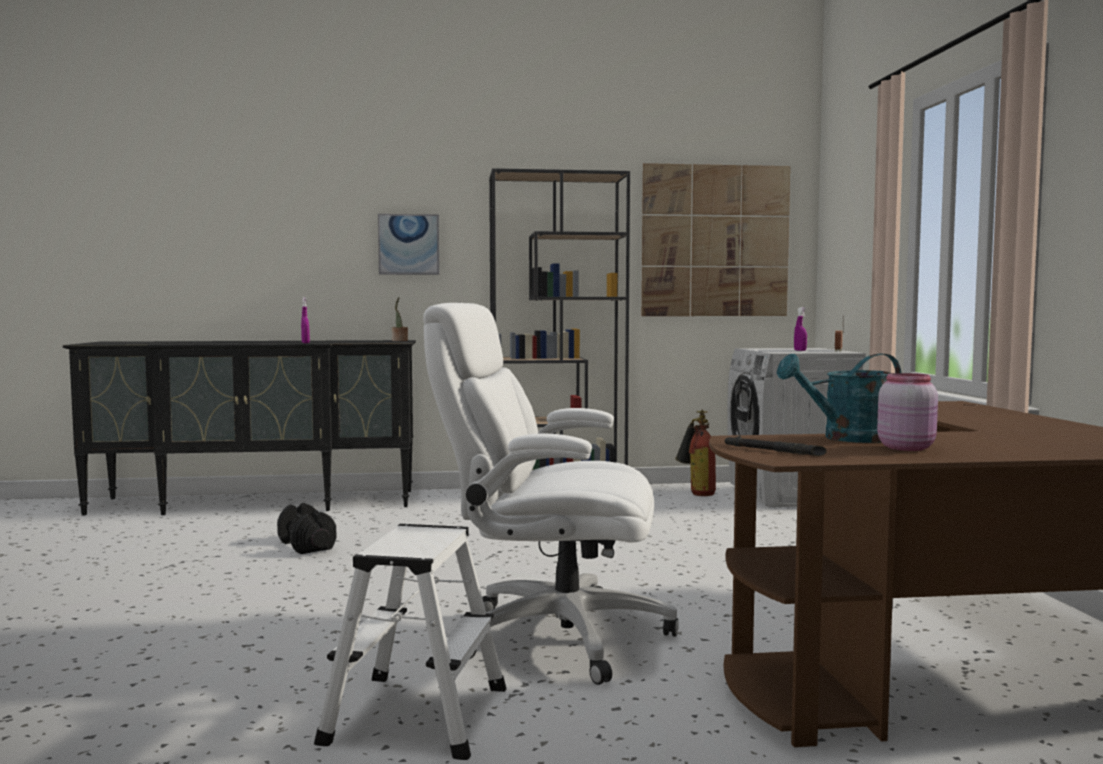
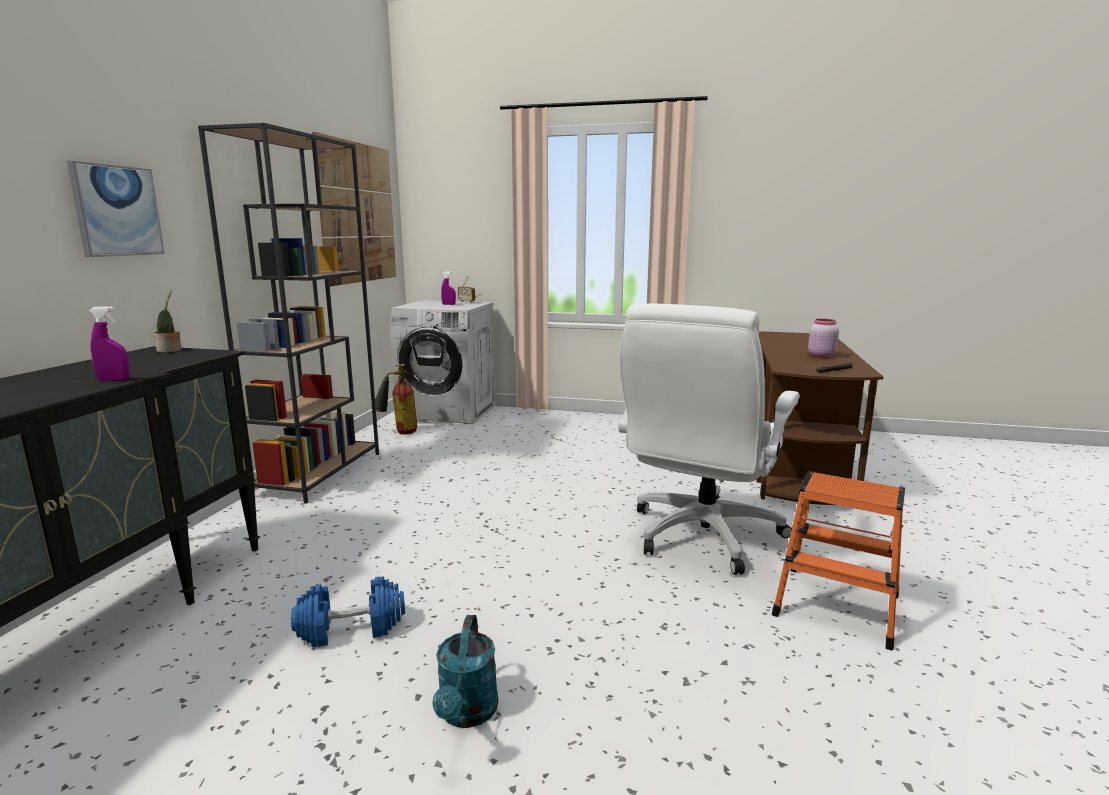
camera: 70 degrees left, 10 degrees up
black dumbbell [277,503,337,554] -> blue dumbbell [291,576,405,647]
white step ladder [314,524,506,760] -> orange step ladder [772,471,905,650]
turquoise watering can [777,354,901,443] -> turquoise watering can moved to [432,615,498,728]

